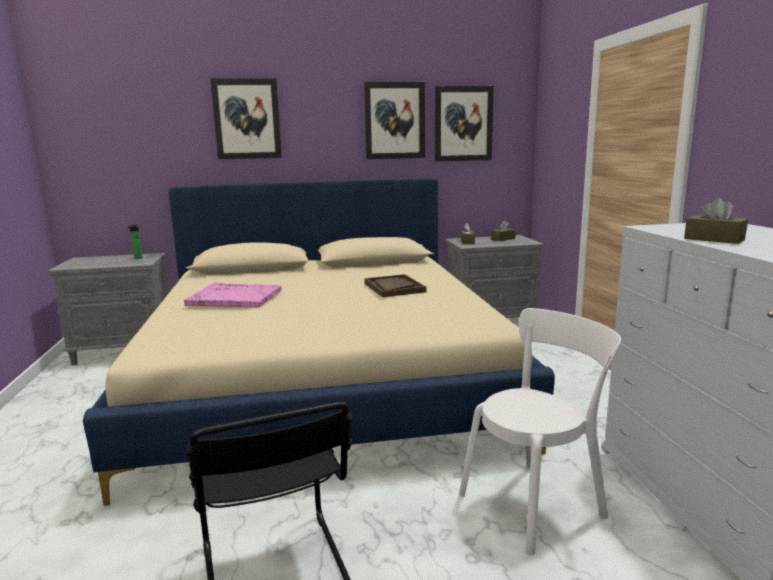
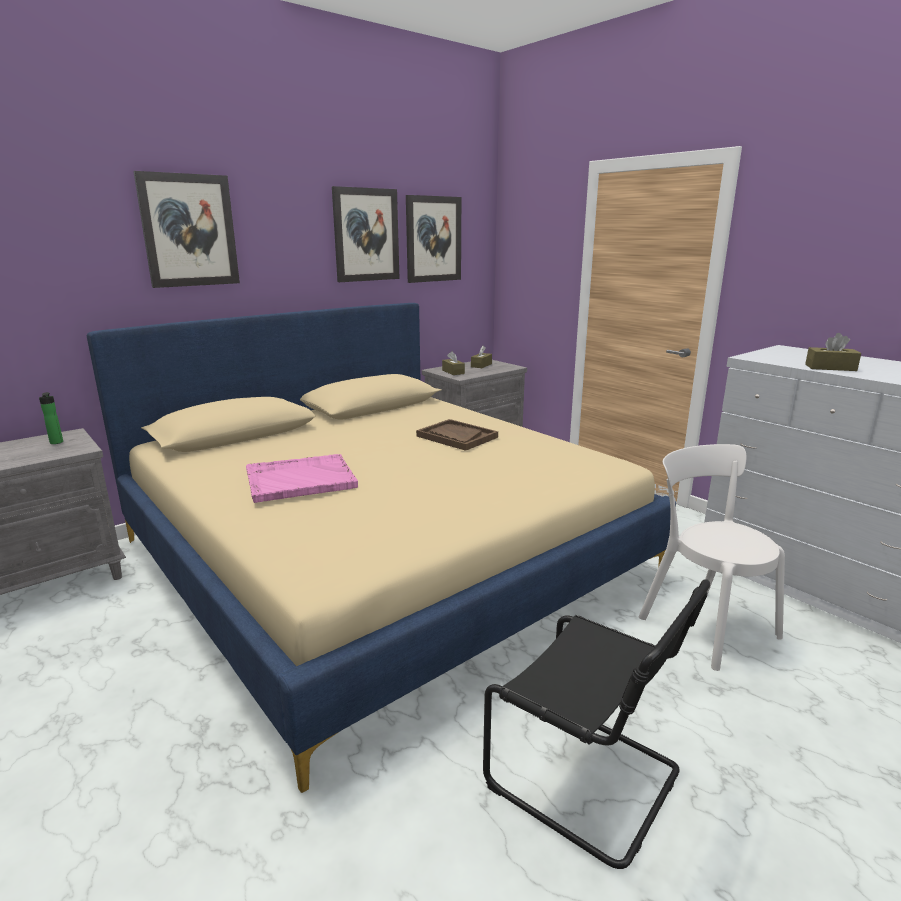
camera: 30 degrees left, 5 degrees up
white chair [459,308,621,556] -> white chair turned 60 degrees counterclockwise [638,444,785,671]

